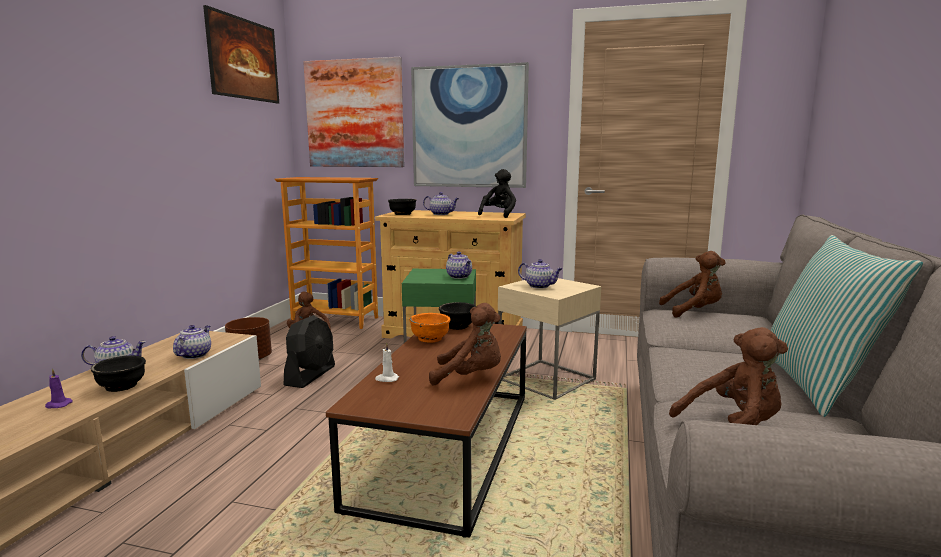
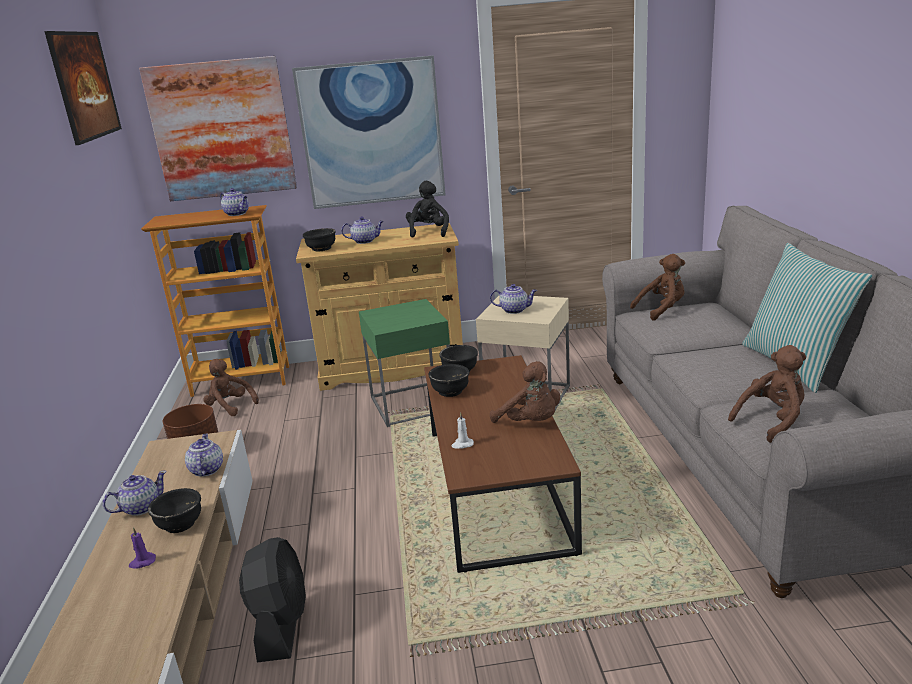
camera: 20 degrees left, 10 degrees up
black fan [284,315,335,388] -> black fan moved to [239,537,306,663]
orange bowl [410,313,450,343] -> black bowl [429,364,469,397]
brown plush toy [429,303,501,386] -> brown plush toy turned 60 degrees clockwise [490,361,560,423]
teapot [446,251,472,279] -> teapot moved to [220,188,249,216]

